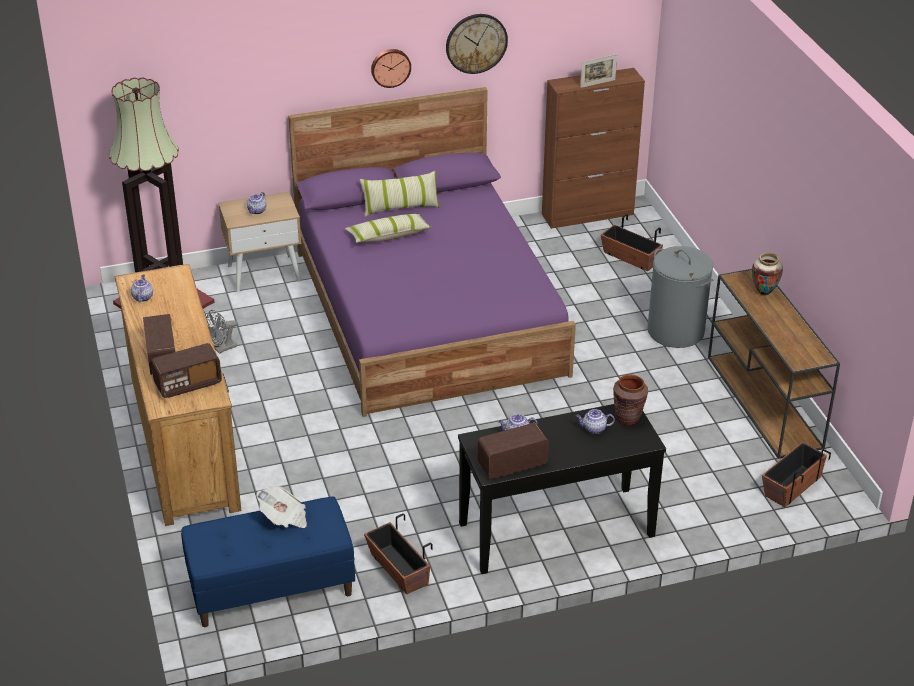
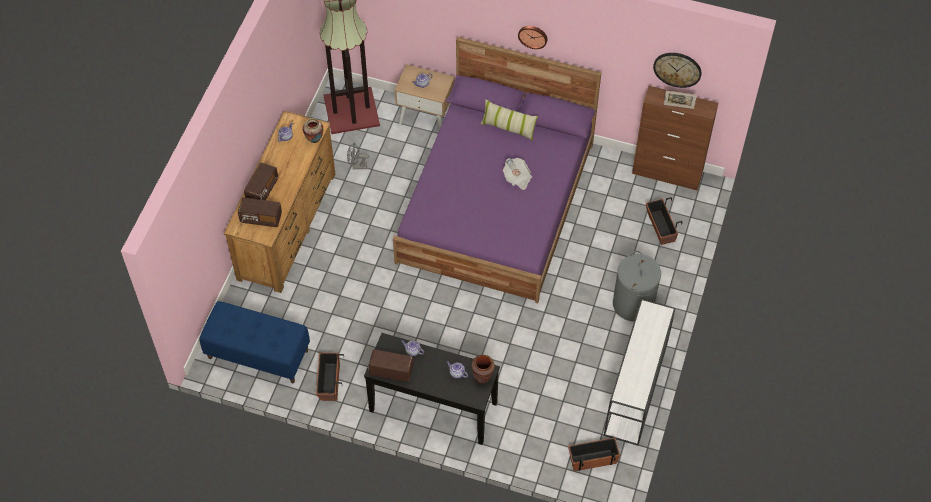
camera: 35 degrees right, 20 degrees up
newspaper [256,486,307,528] -> newspaper moved to [503,158,532,190]
pillow [345,214,432,243] -> none
wall clock [446,14,508,74] -> wall clock moved to [653,53,701,88]
brown console table [708,269,840,459] -> white console table [604,299,676,445]
vase [752,253,783,296] -> vase moved to [303,118,323,143]

